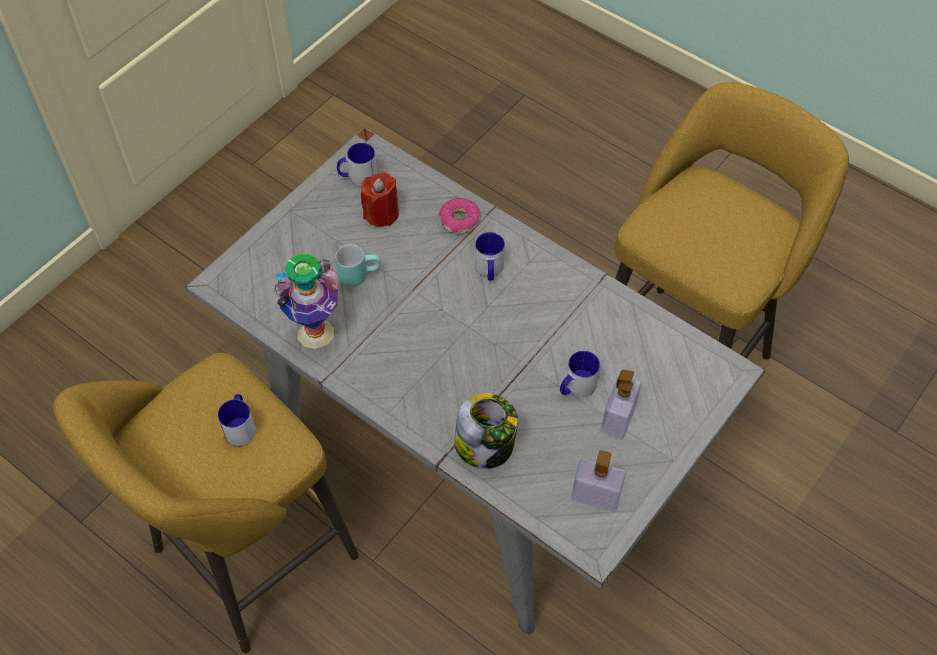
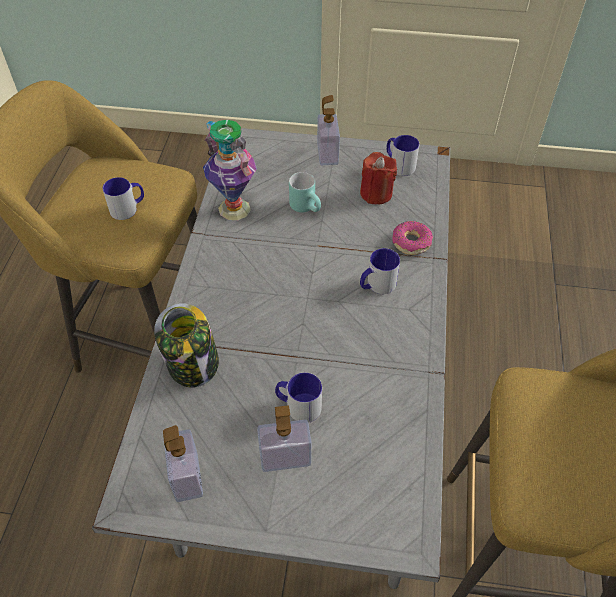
camera: 60 degrees right, 5 degrees down
none -> soap dispenser [317,95,340,165]

